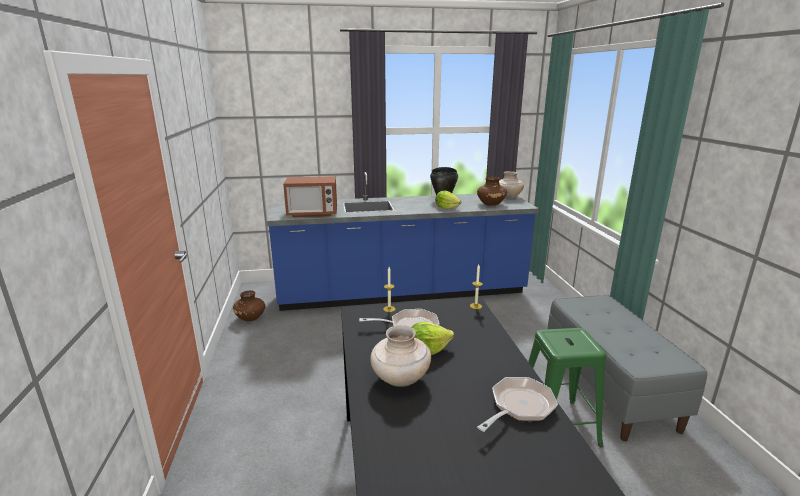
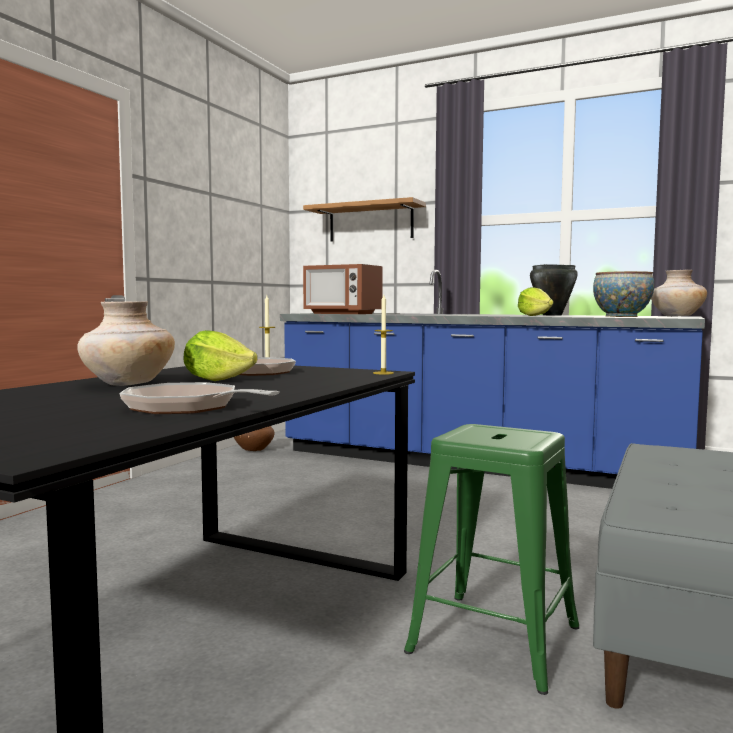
camera: 35 degrees right, 15 degrees down
brown vase [477,177,507,206] -> bowl [593,271,654,317]
frying pan [477,377,558,432] -> frying pan turned 135 degrees counterclockwise [120,382,280,414]
none -> shelf [303,197,426,242]

